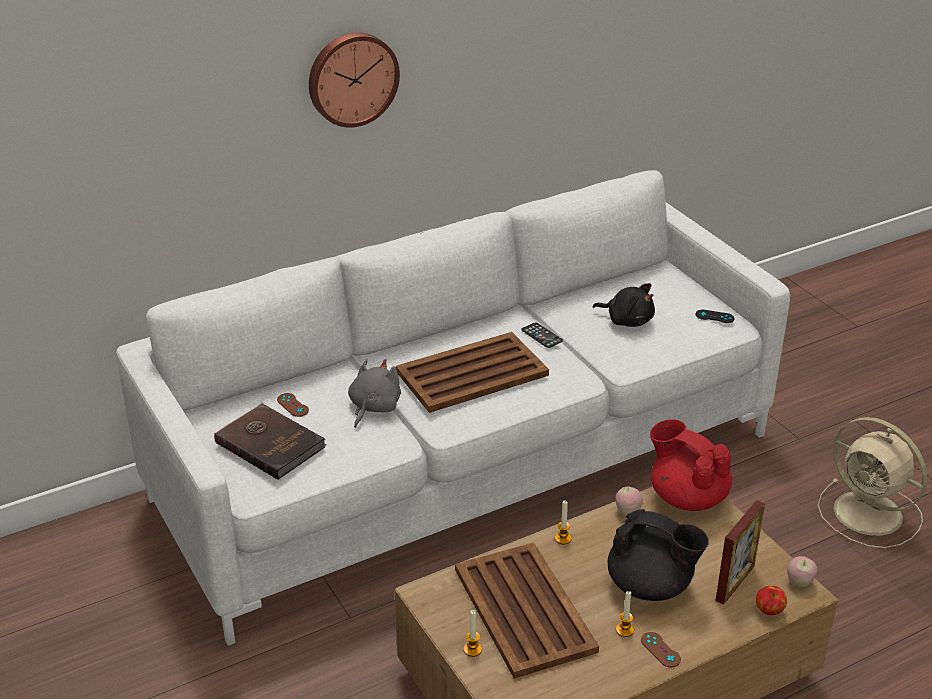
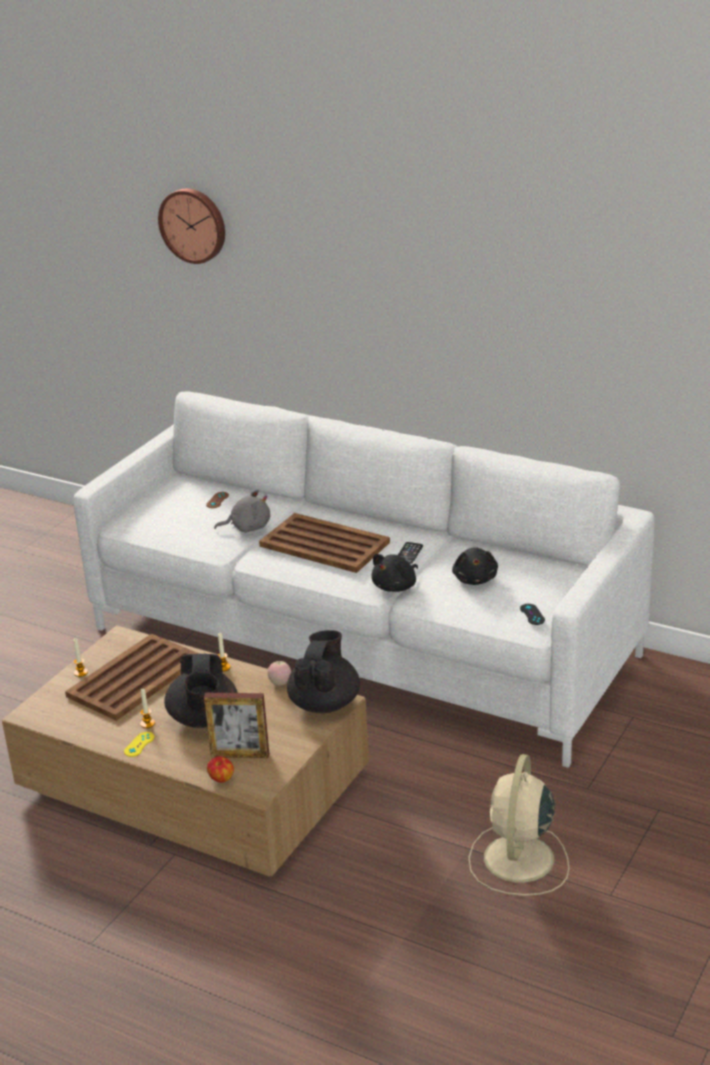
camera: 60 degrees right, 5 degrees down
brown book [214,403,326,480] -> none
wall clock [309,32,400,128] -> wall clock moved to [158,188,225,264]
brown game controller [641,632,681,667] -> yellow game controller [124,732,154,757]
red teapot [650,419,732,511] -> black teapot [287,630,360,713]
apple [787,556,817,587] -> none
none -> black plush toy [371,554,418,592]

